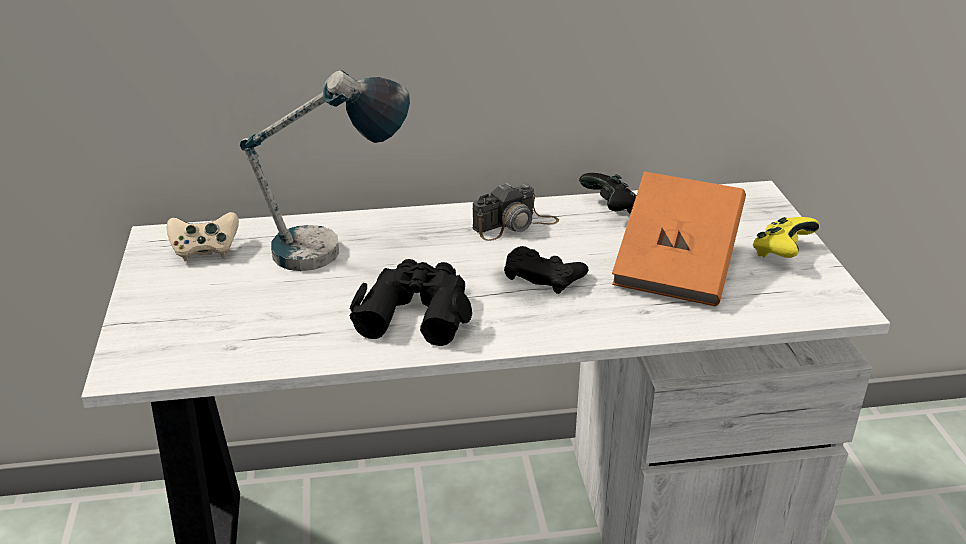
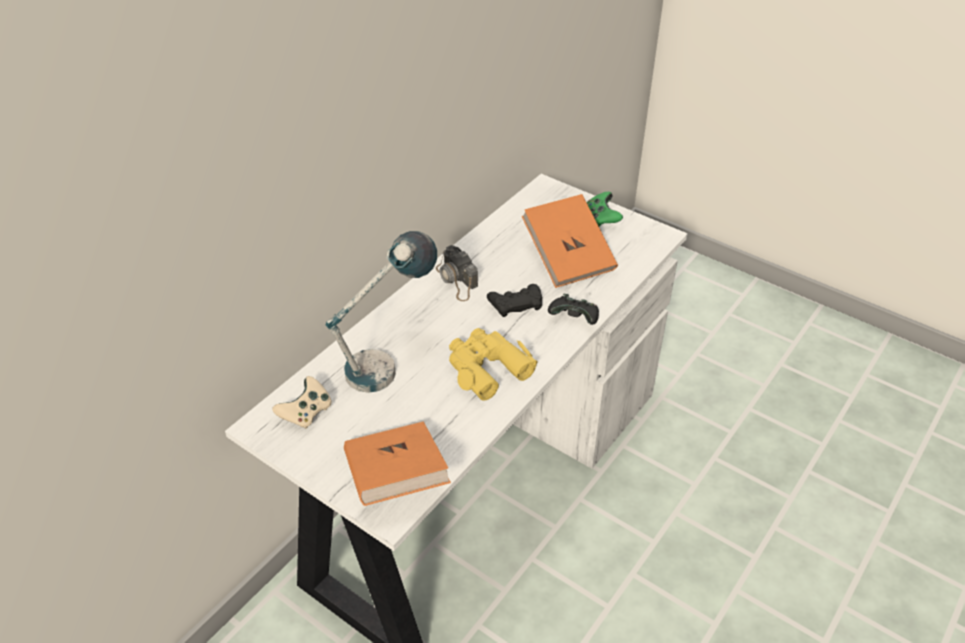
camera: 45 degrees left, 10 degrees up
black binoculars [350,259,472,346] -> yellow binoculars [449,328,537,401]
camera [472,183,559,241] -> camera turned 135 degrees clockwise [436,245,478,301]
black game controller [579,173,636,213] -> black game controller moved to [548,294,599,325]
yellow game controller [753,217,820,258] -> green game controller [587,192,623,226]
none -> orange book [344,421,451,506]

